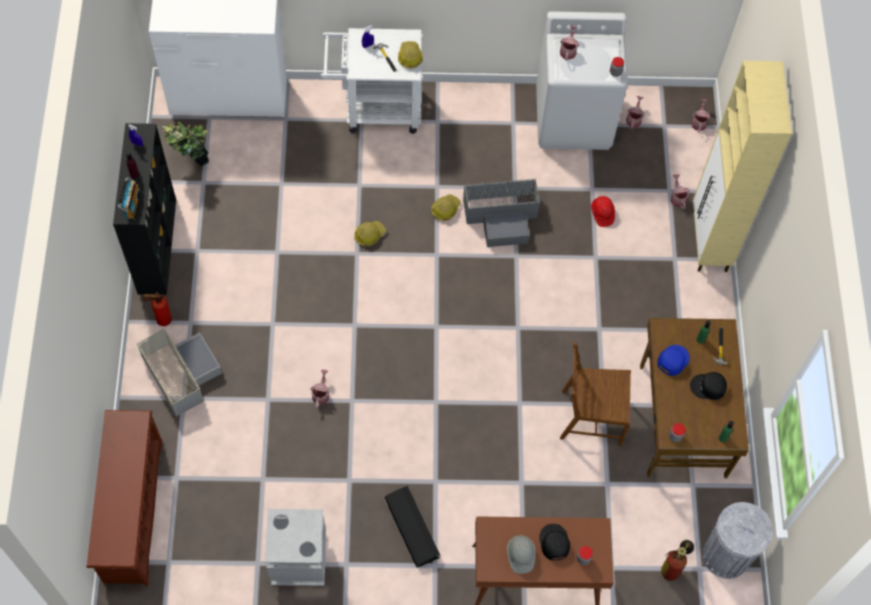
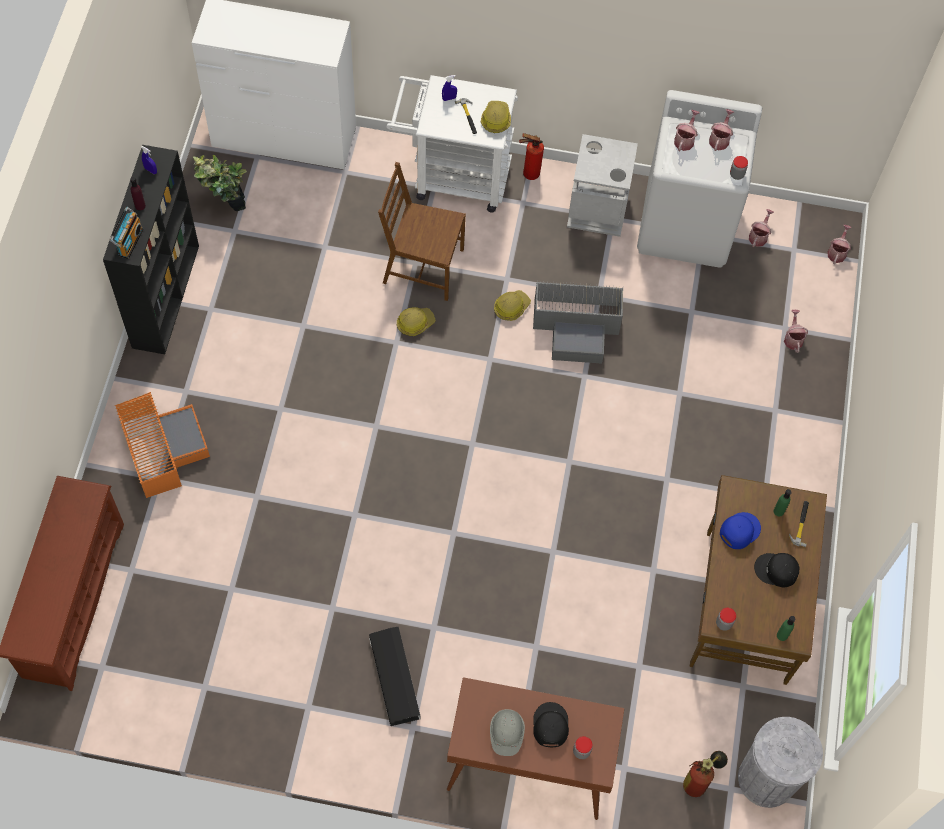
camera: 10 degrees right, 0 degrees up
grey storage box [136,328,222,416] -> orange storage box [115,392,210,498]
fire extinguisher [142,292,172,326] -> fire extinguisher moved to [519,133,544,180]
grey trash can [265,509,326,586] -> grey trash can moved to [567,134,638,237]
watering can [310,370,329,409] -> watering can moved to [709,109,734,151]
brown chair [560,342,631,446] -> brown chair moved to [378,162,466,301]
red hard hat [591,196,615,227] -> none
beige cabinet [693,61,792,272] -> none

